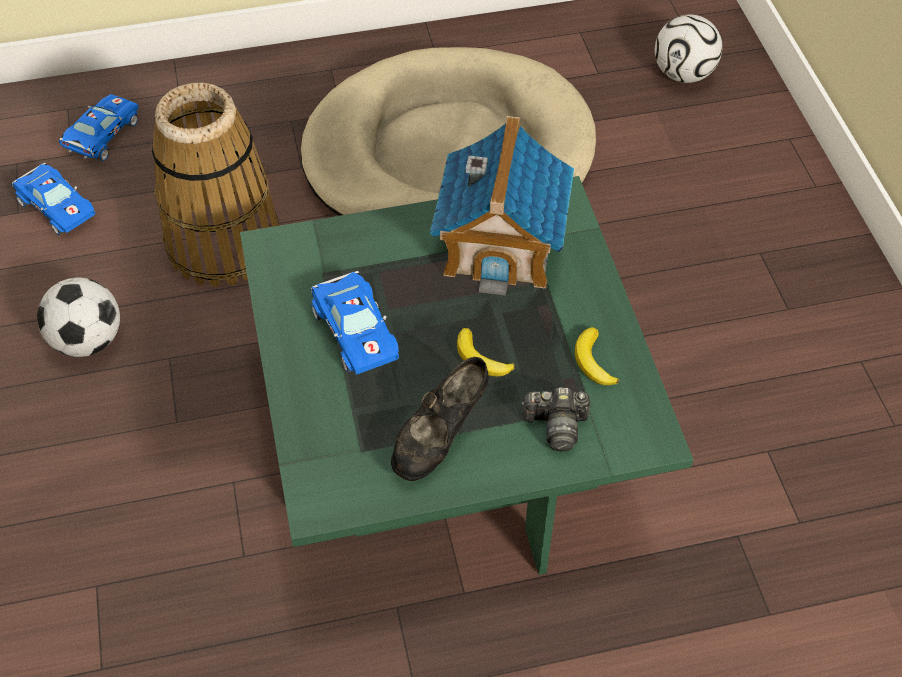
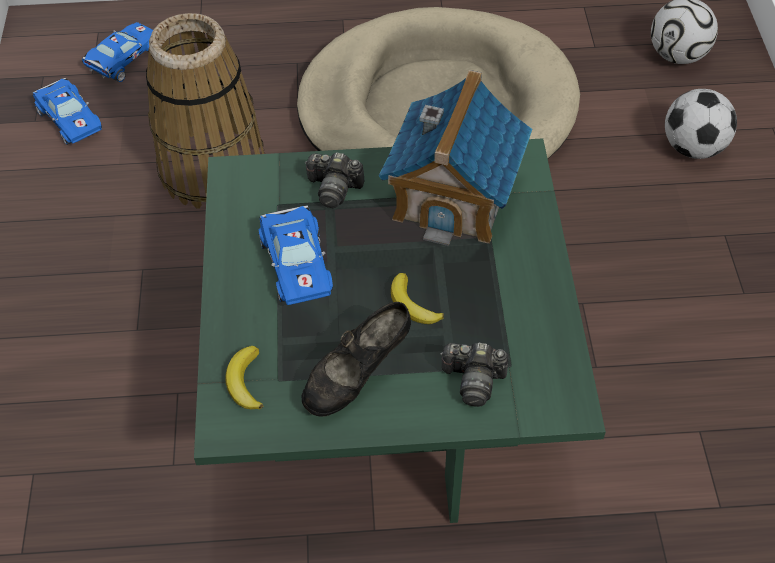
camera: 10 degrees right, 0 degrees up
football [37,278,120,357] -> football moved to [665,89,737,159]
banana [575,327,619,385] -> banana moved to [225,346,263,409]
none -> camera [305,152,364,208]

